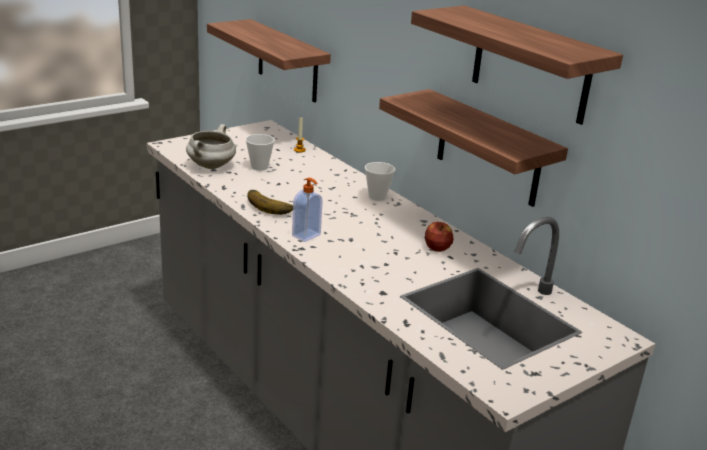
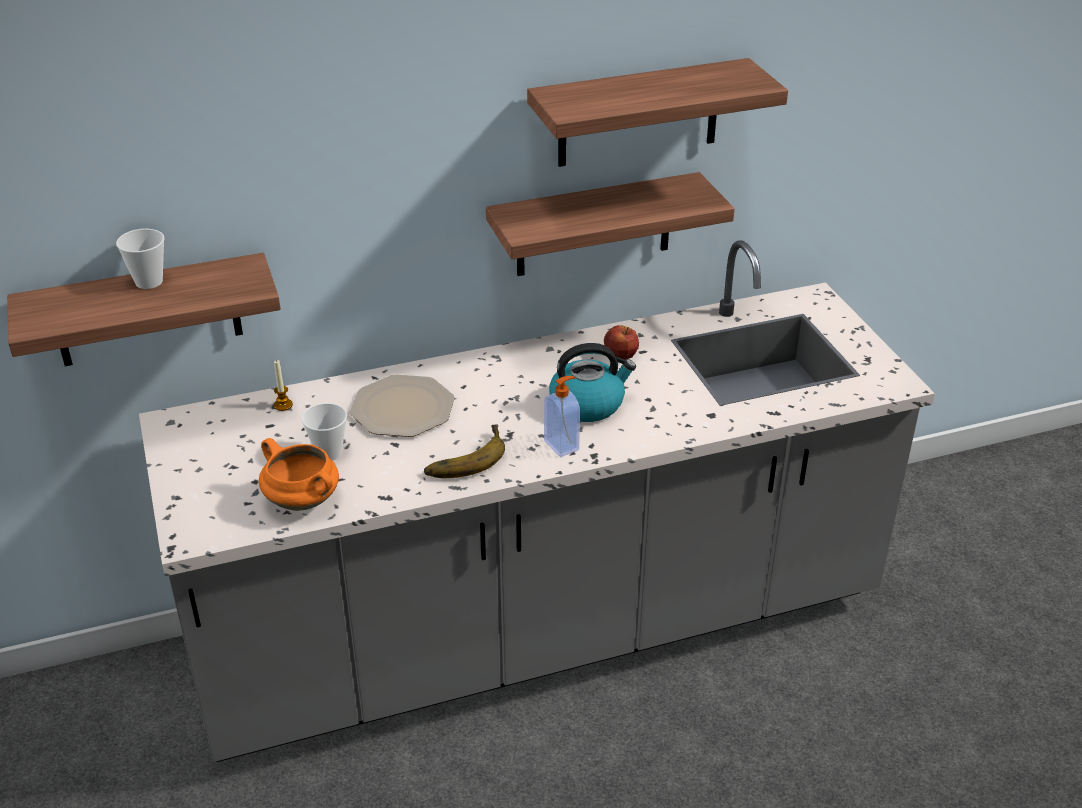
camera: 70 degrees left, 10 degrees up
white cooking pot [186,124,236,169] -> orange cooking pot [259,438,339,511]
cup [365,162,396,201] -> cup moved to [116,229,165,289]
none -> plate [350,374,455,437]
none -> kettle [549,343,636,422]

